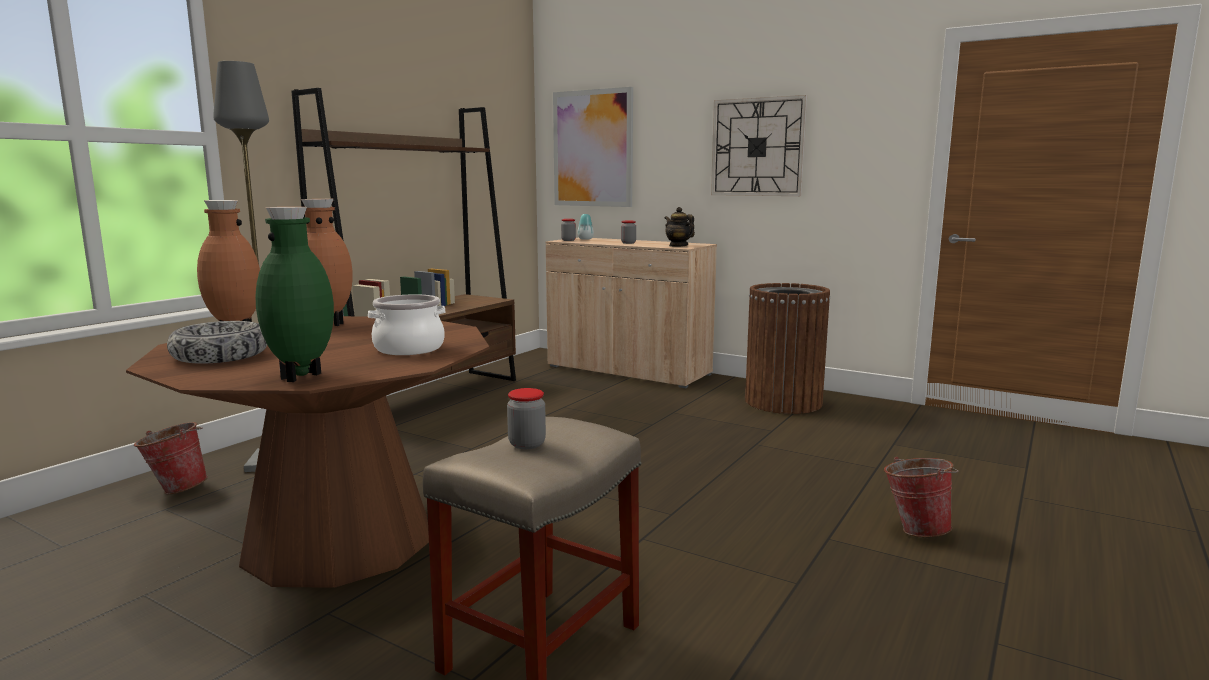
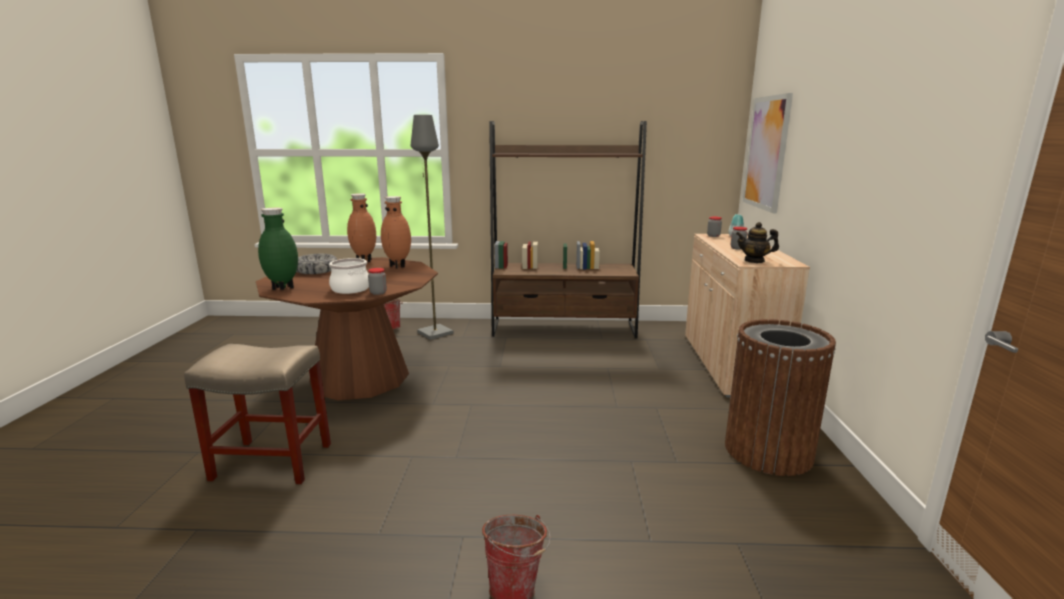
camera: 60 degrees right, 5 degrees up
jar [507,388,546,449] -> jar moved to [368,268,387,295]
teapot [665,207,695,247] -> teapot turned 105 degrees counterclockwise [736,222,779,263]
wall clock [711,95,807,196] -> none

